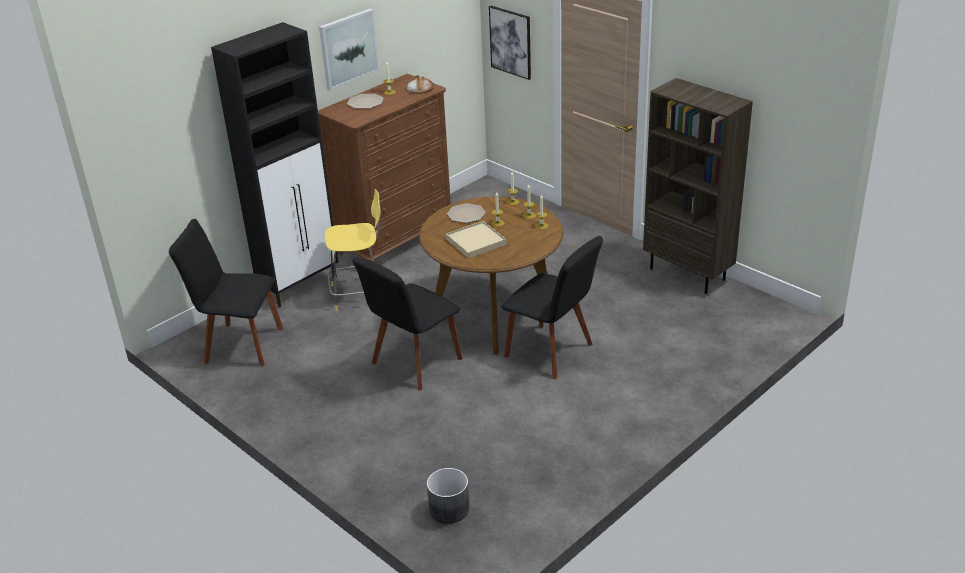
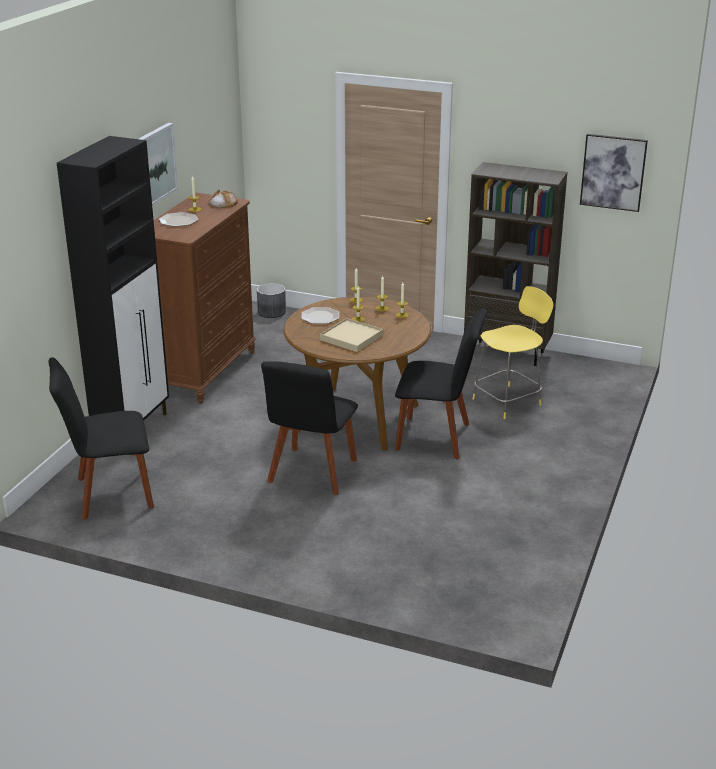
camera: 25 degrees left, 5 degrees down
yellow stool [325,189,381,311] -> yellow stool moved to [472,286,553,419]
grey planter [427,468,470,523] -> grey planter moved to [257,283,286,318]
picture [489,6,531,80] -> picture moved to [580,134,648,212]

